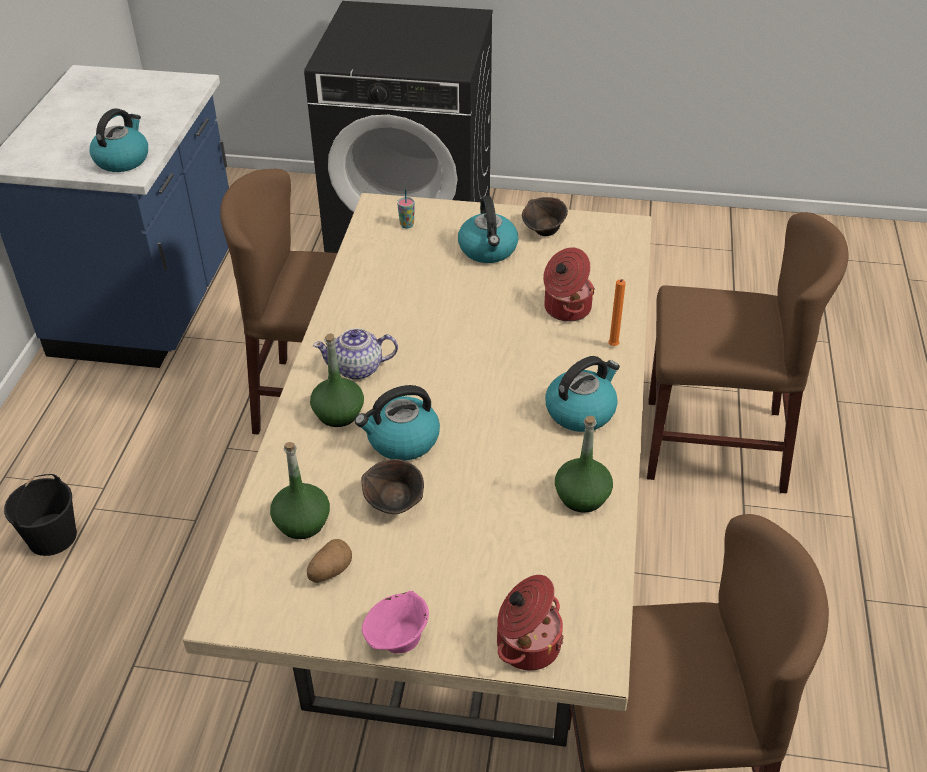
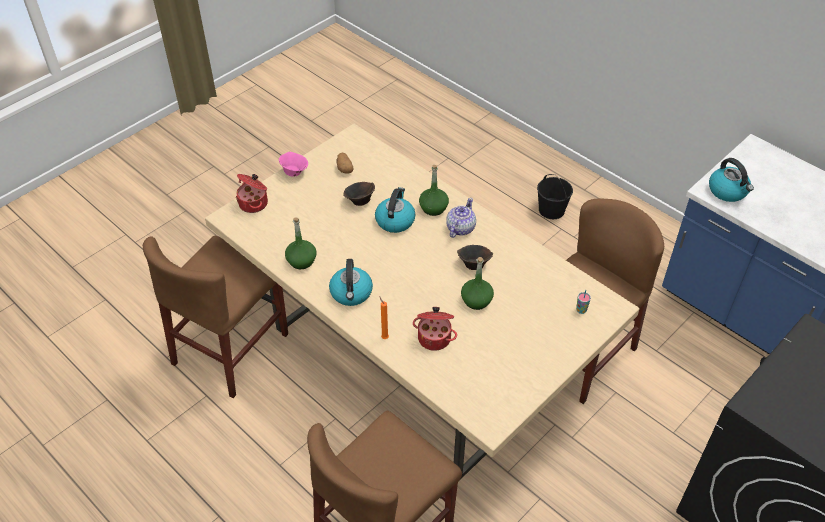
camera: 125 degrees right, 5 degrees up
green bottle [270,442,330,539] -> green bottle moved to [461,257,494,310]
kettle [458,196,518,263] -> none
brown bowl [522,197,568,236] -> brown bowl moved to [457,245,493,270]

